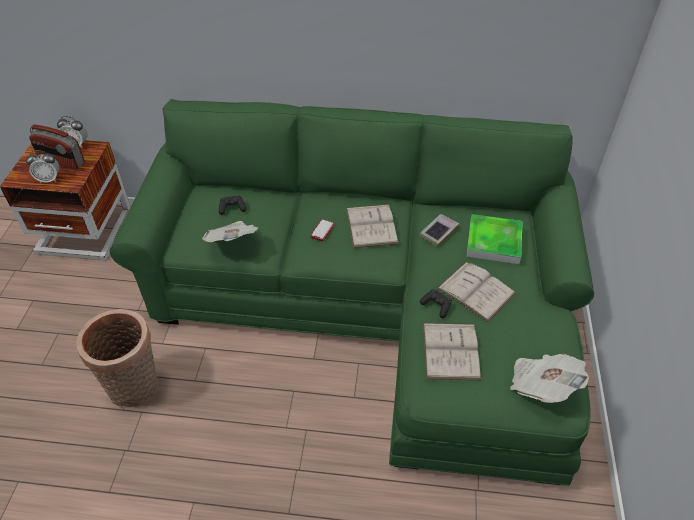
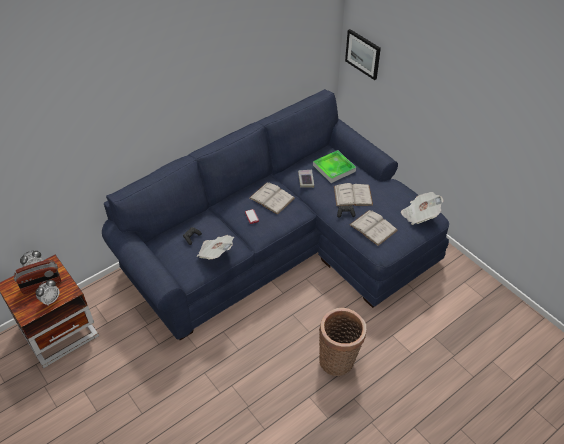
camera: 45 degrees left, 0 degrees up
basket [76,309,158,408] -> basket moved to [319,308,366,376]
green sofa [110,99,594,486] -> blue sofa [102,89,449,340]
none -> picture [345,29,381,80]

